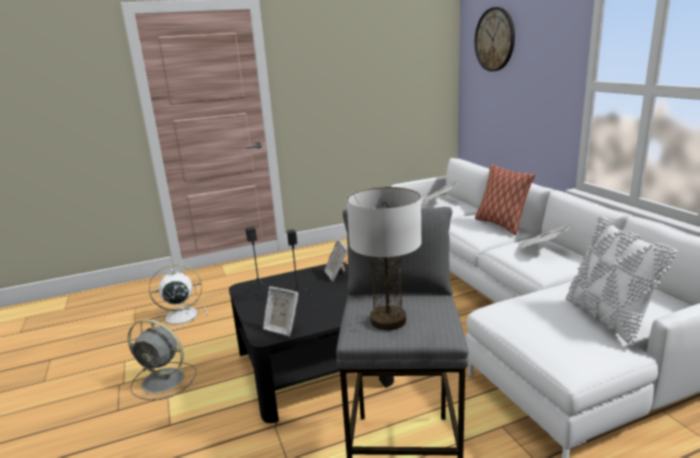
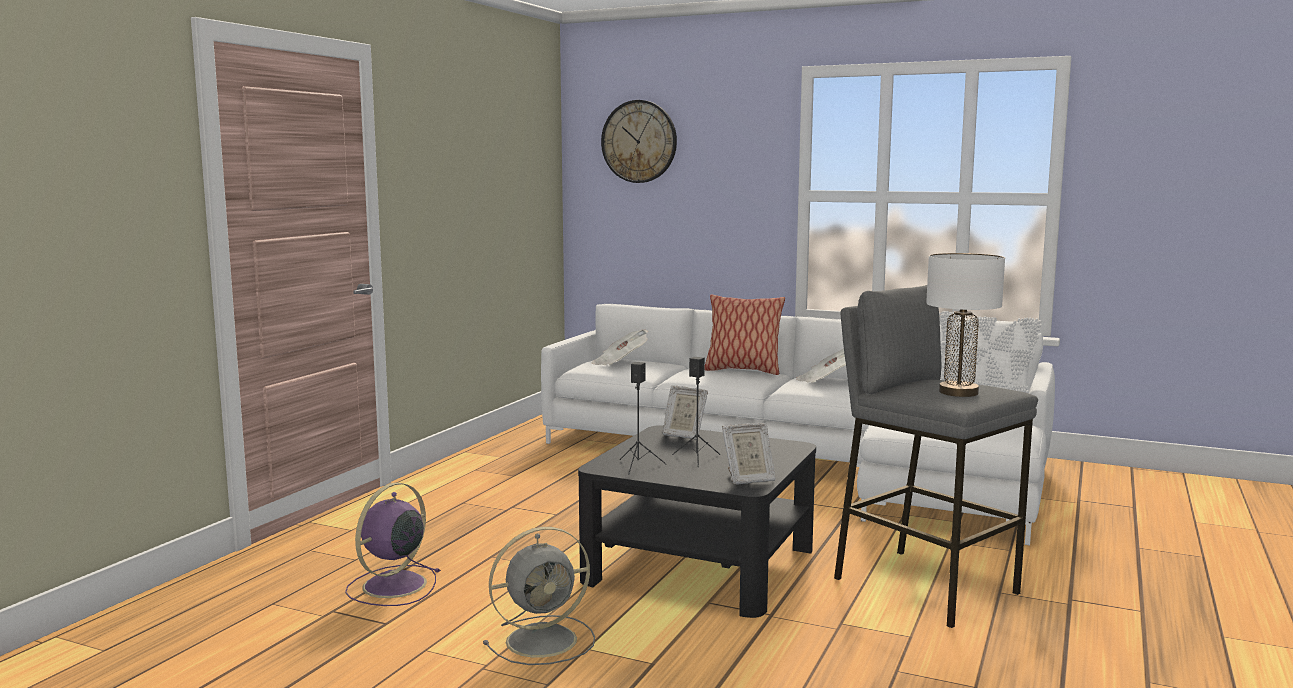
camera: 45 degrees left, 10 degrees down
white fan [149,264,208,330] -> purple fan [345,483,441,606]

